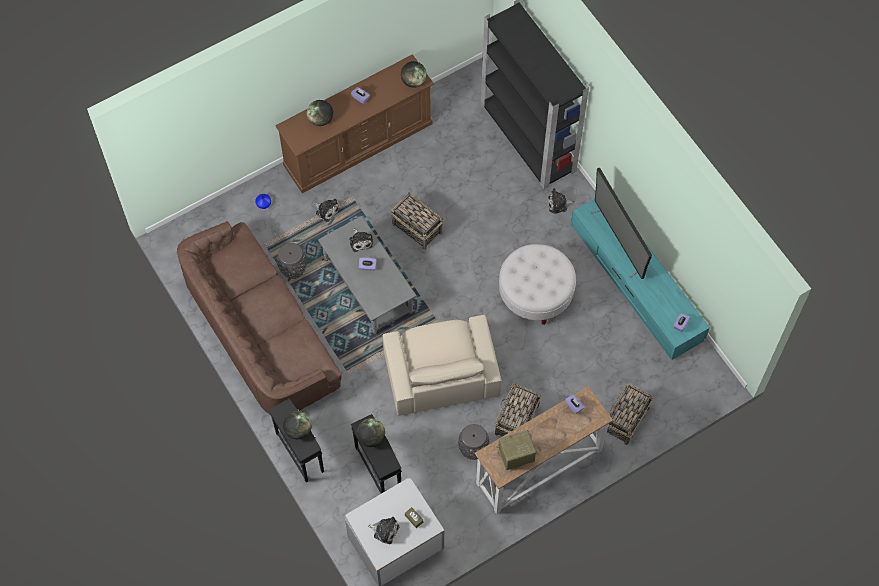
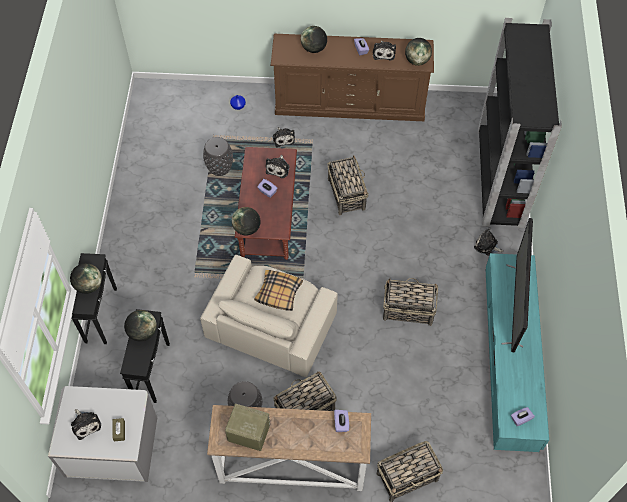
camera: 35 degrees right, 5 degrees down
brown sofa [177,221,342,414] -> none
grey coffee table [318,216,417,334] -> brown coffee table [235,147,297,260]
white ottoman [499,244,576,325] -> basket [383,278,438,326]
none -> globe [232,207,260,235]
none -> pillow [254,270,303,311]
none -> plush toy [373,41,396,61]

